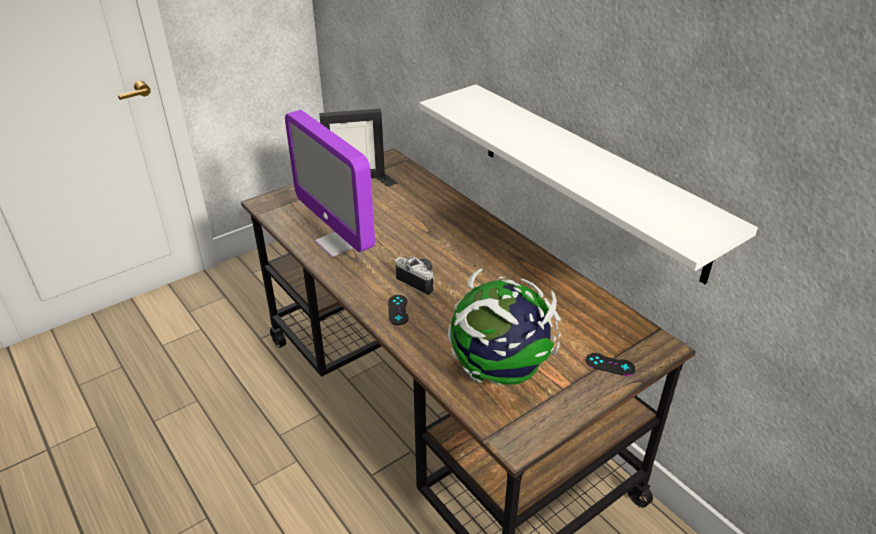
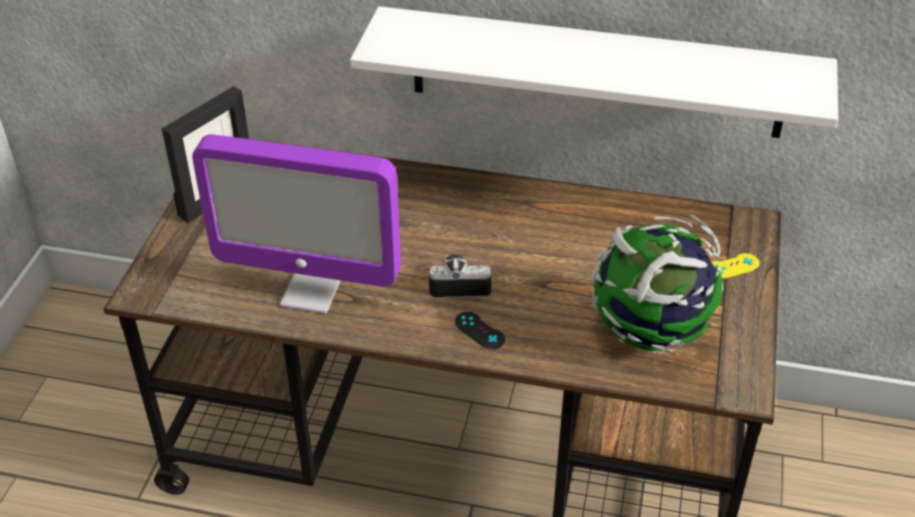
camera: 40 degrees left, 5 degrees up
black game controller [586,353,635,376] -> yellow game controller [712,253,760,279]

